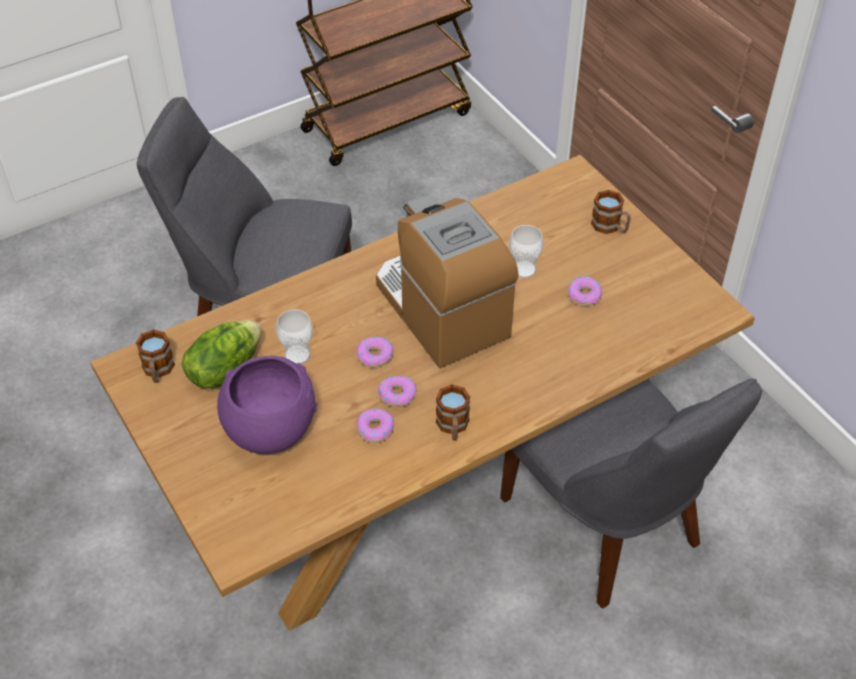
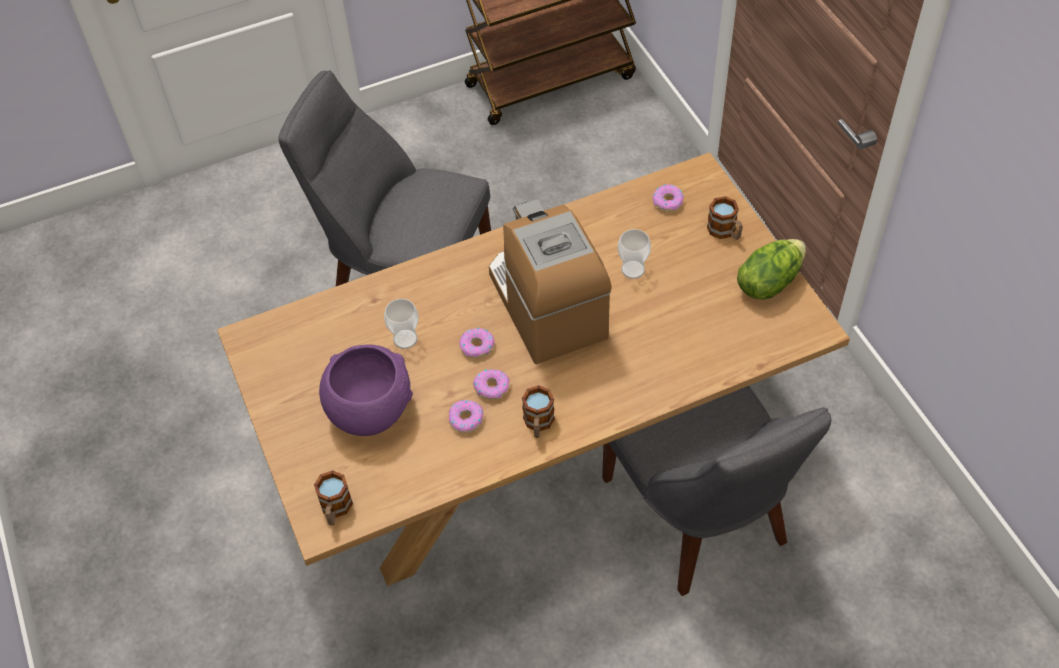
camera: 10 degrees right, 5 degrees up
mug [136,330,175,383] -> mug moved to [314,470,353,525]
lettuce [182,320,262,389] -> lettuce moved to [737,239,806,299]
donut [568,276,602,306] -> donut moved to [652,184,684,212]

